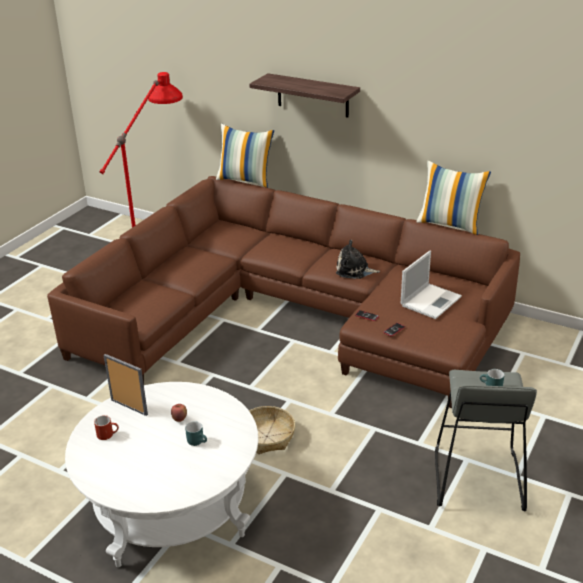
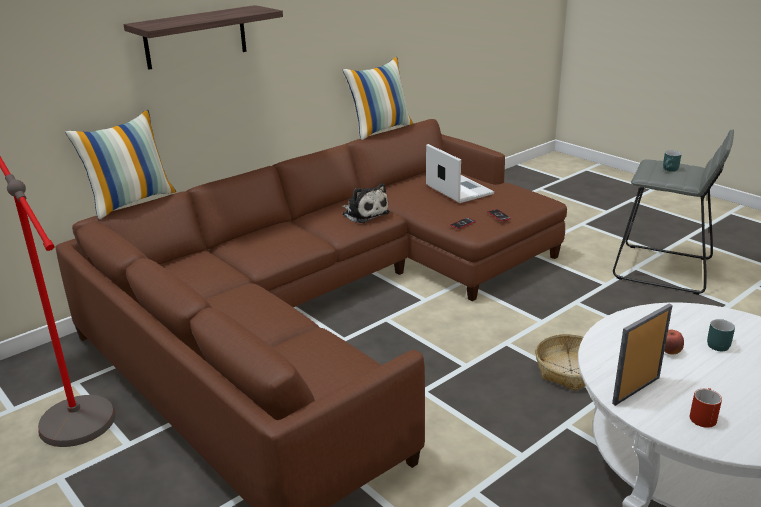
camera: 70 degrees left, 5 degrees down
plush toy [336,240,380,279] -> plush toy turned 75 degrees counterclockwise [342,183,390,223]

